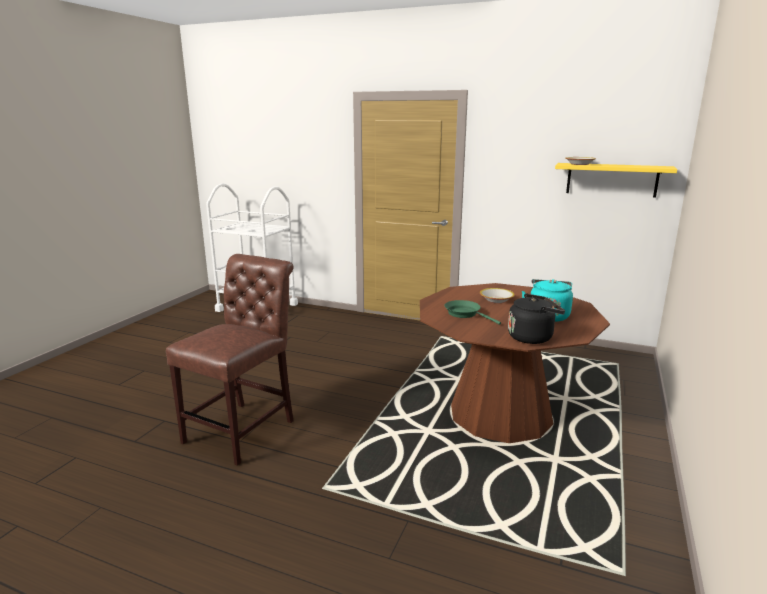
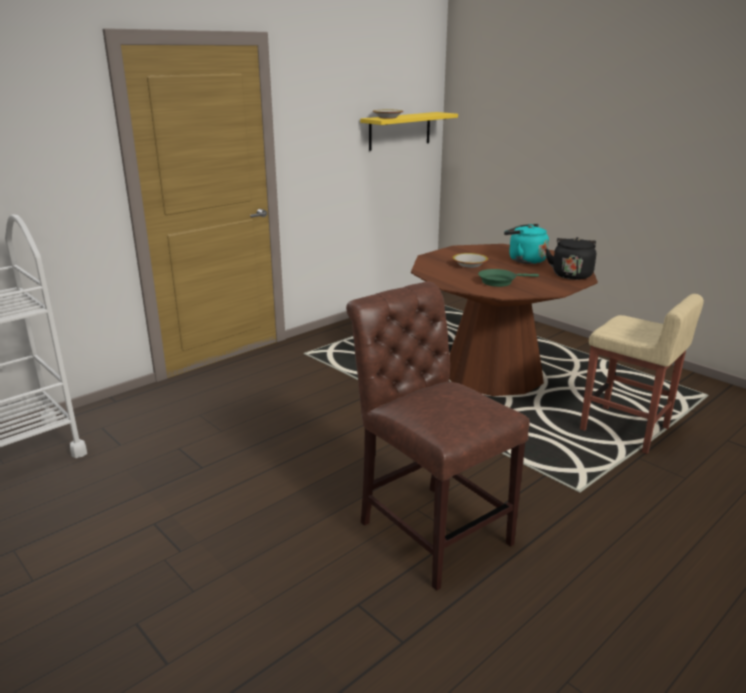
camera: 65 degrees left, 5 degrees up
none -> beige stool [580,294,704,454]

